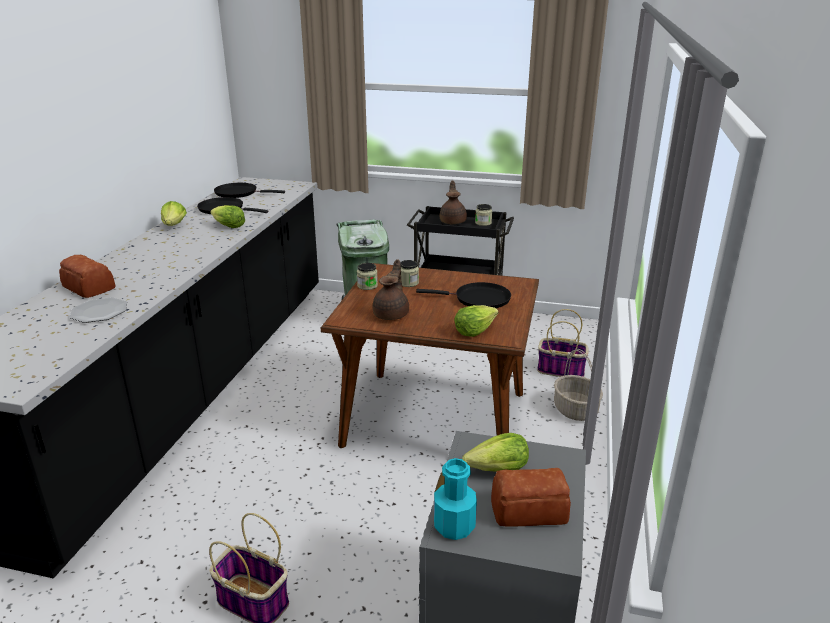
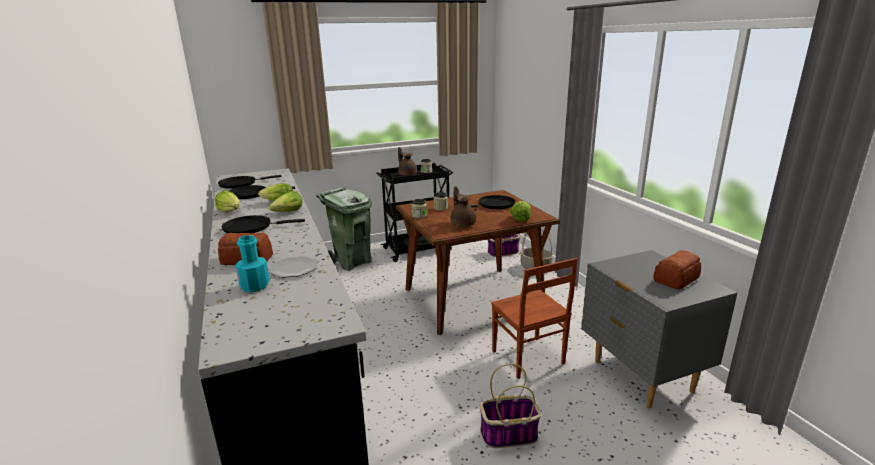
camera: 35 degrees left, 5 degrees down
turquoise bottle [434,458,477,540] -> turquoise bottle moved to [235,235,270,292]
lettuce [462,433,529,472] -> lettuce moved to [268,191,303,212]
none -> black frying pan [222,215,305,233]
none -> brown chair [491,258,577,379]

